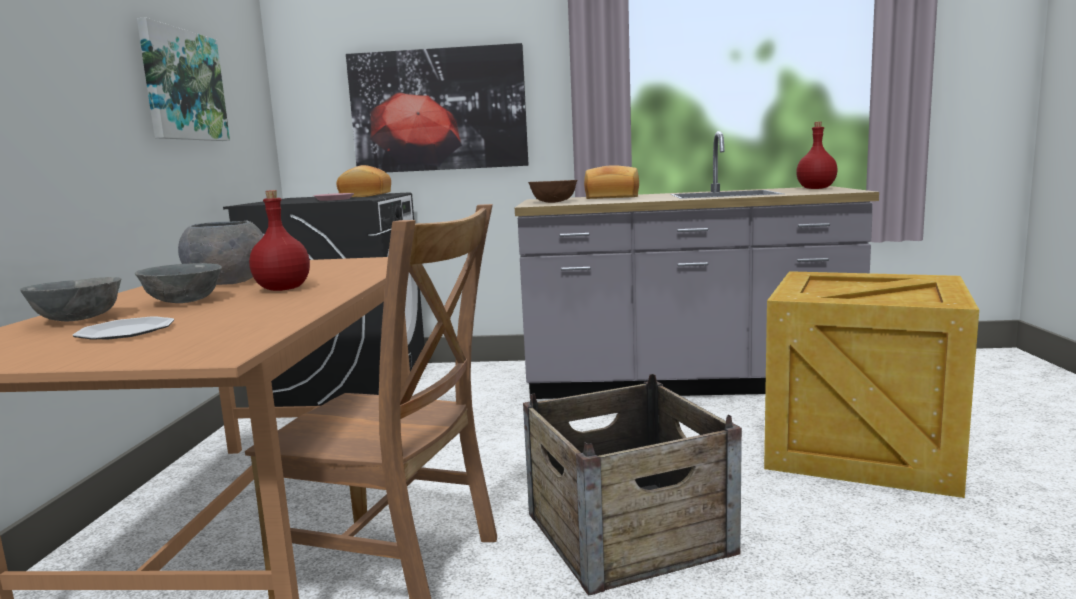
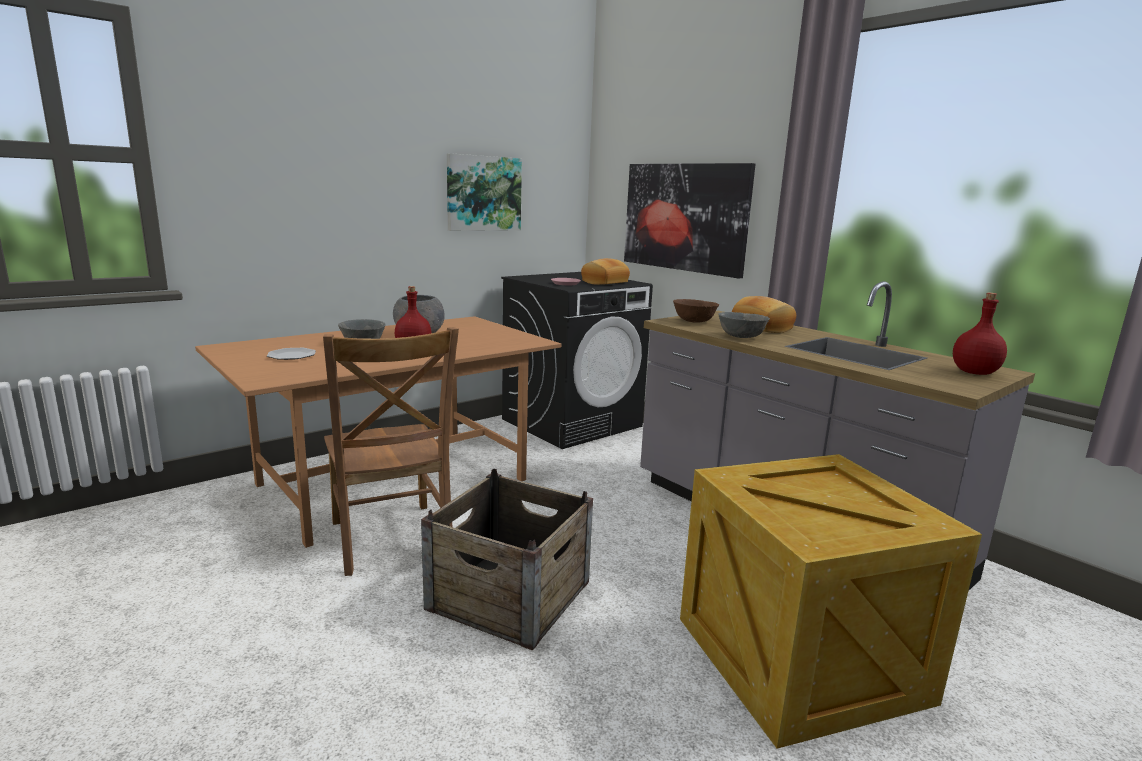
camera: 45 degrees right, 5 degrees up
grey bowl [20,277,121,322] -> grey bowl moved to [718,312,770,338]

